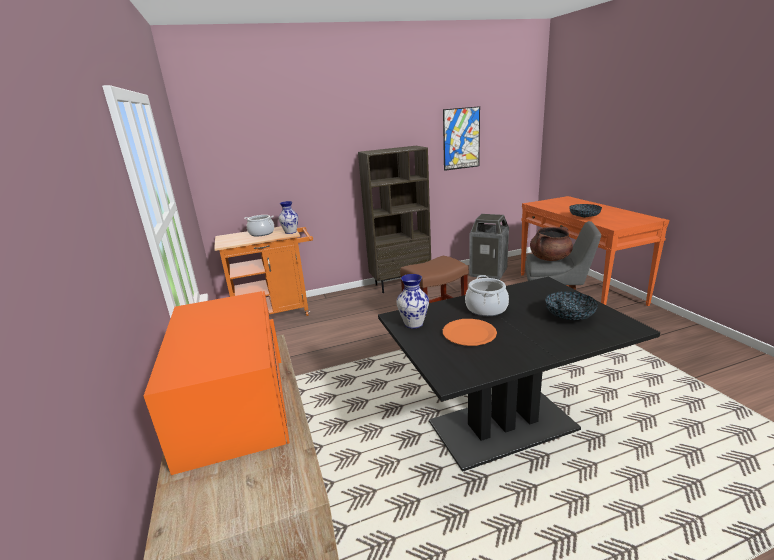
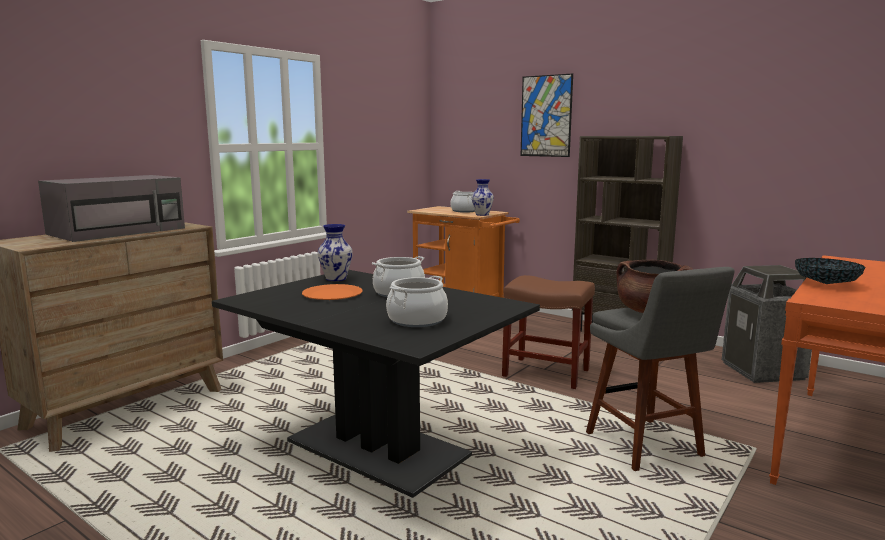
camera: 55 degrees right, 10 degrees down
orange microwave [144,291,290,475] -> grey microwave [38,175,185,242]
picture [443,106,480,171] -> picture moved to [521,73,573,157]
bowl [545,291,598,320] -> cooking pot [386,276,448,327]

